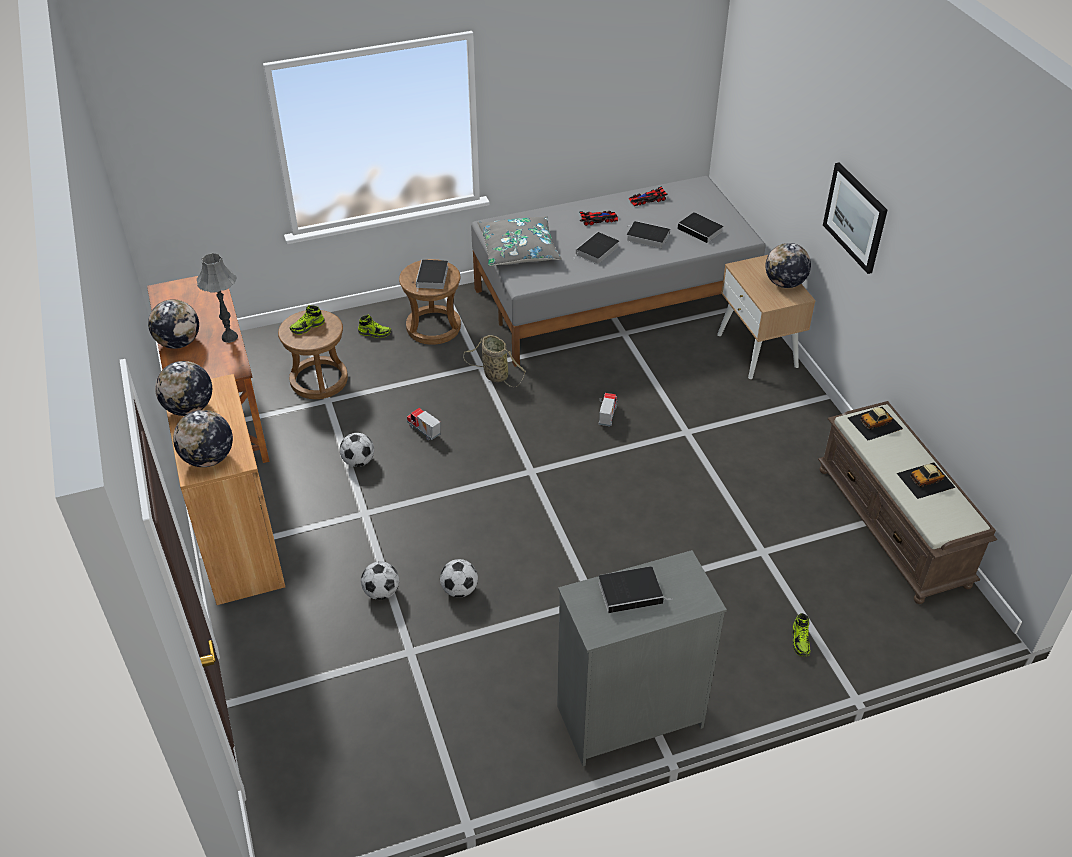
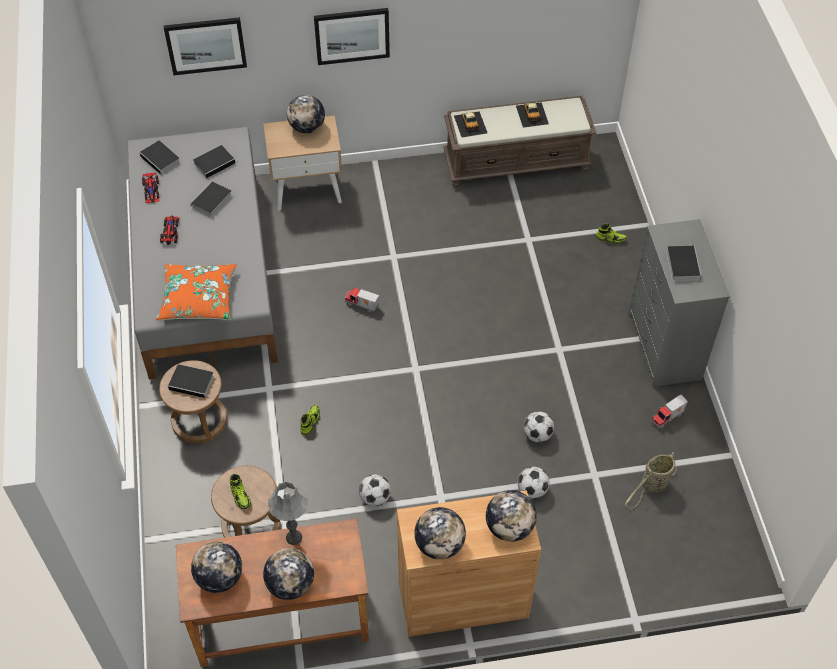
camera: 80 degrees left, 10 degrees up
shoe [358,315,391,338] -> shoe moved to [300,405,320,436]
toy truck [407,408,440,440] -> toy truck moved to [651,395,688,428]
basket [463,335,526,387] -> basket moved to [625,452,677,508]
grey pillow [478,216,562,266] -> orange pillow [156,264,237,321]
book [573,232,619,265] -> book moved to [139,140,180,177]
none -> picture [164,17,247,75]
none -> globe [191,541,242,593]

